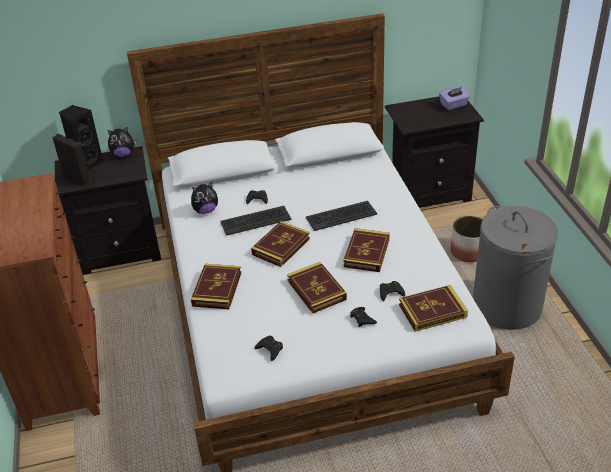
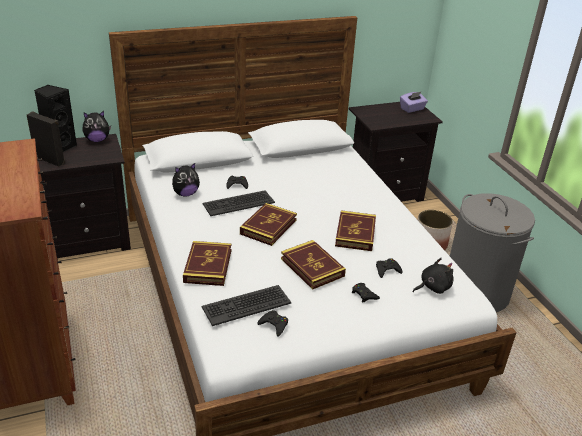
camera: 10 degrees left, 5 degrees down
keyboard [306,201,377,231] -> keyboard moved to [202,285,291,326]
book [399,285,468,332] -> black plush toy [413,258,454,294]

